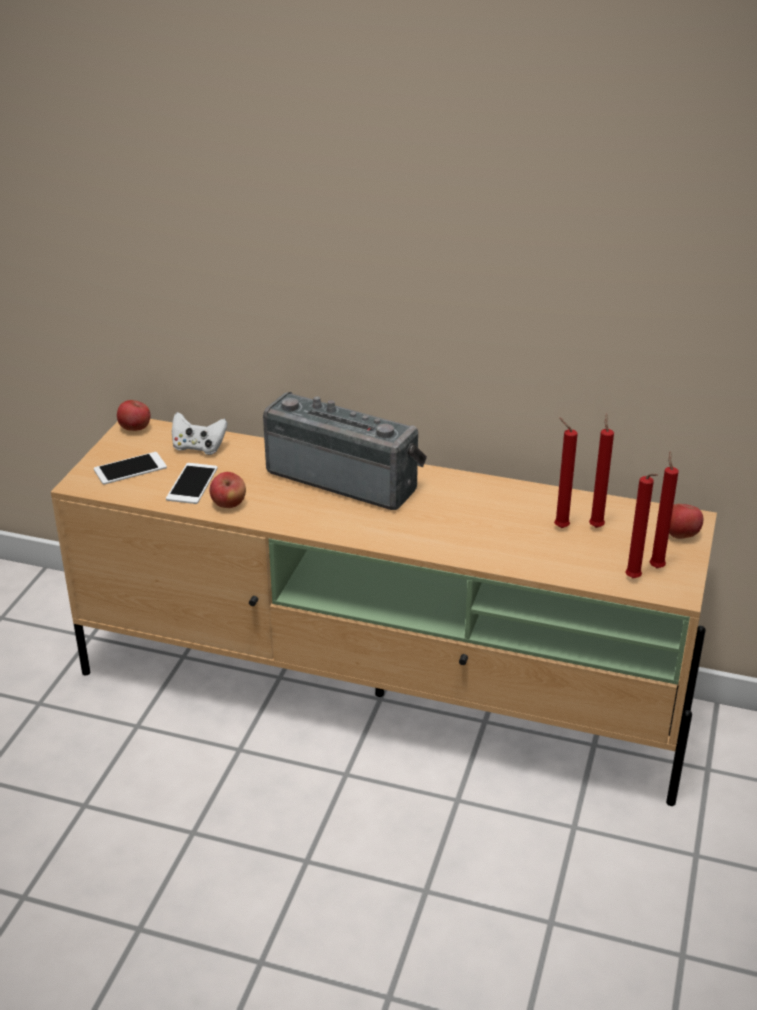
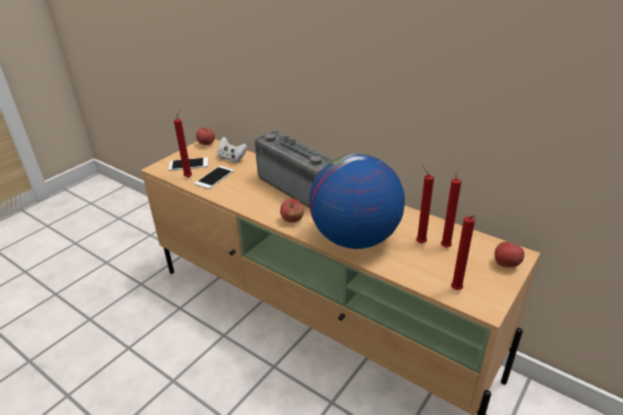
camera: 20 degrees right, 0 degrees up
apple [210,472,246,508] -> apple moved to [280,198,304,223]
red candle [649,451,679,568] -> red candle moved to [174,110,192,178]
none -> globe [309,154,405,249]

